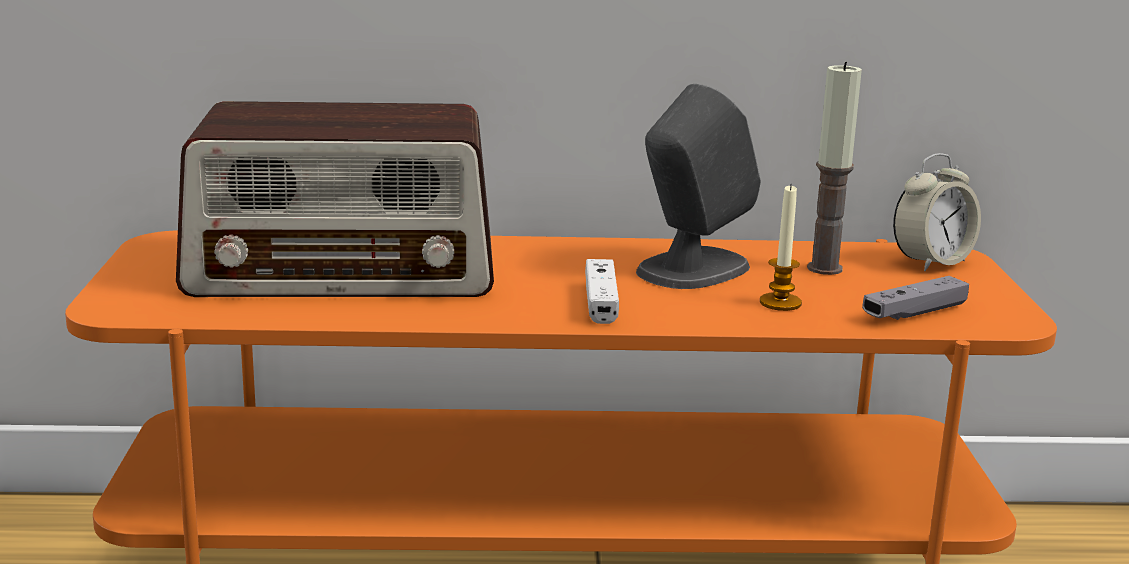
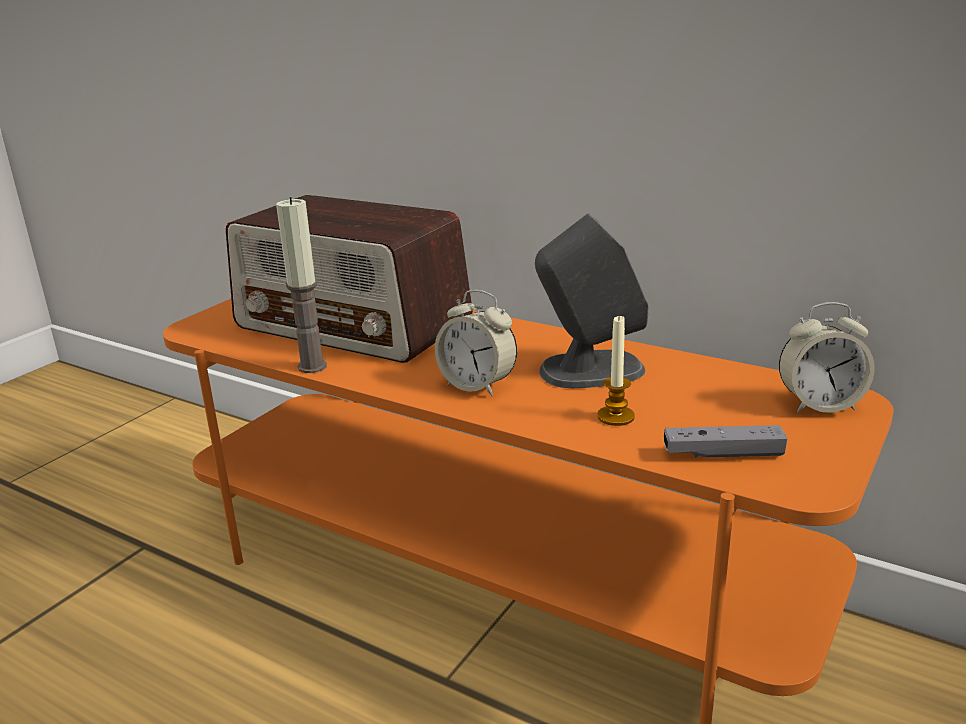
camera: 35 degrees right, 5 degrees up
white game controller [585,259,619,324] -> alarm clock [435,290,517,396]
candle [807,62,862,275] -> candle moved to [276,197,327,373]

